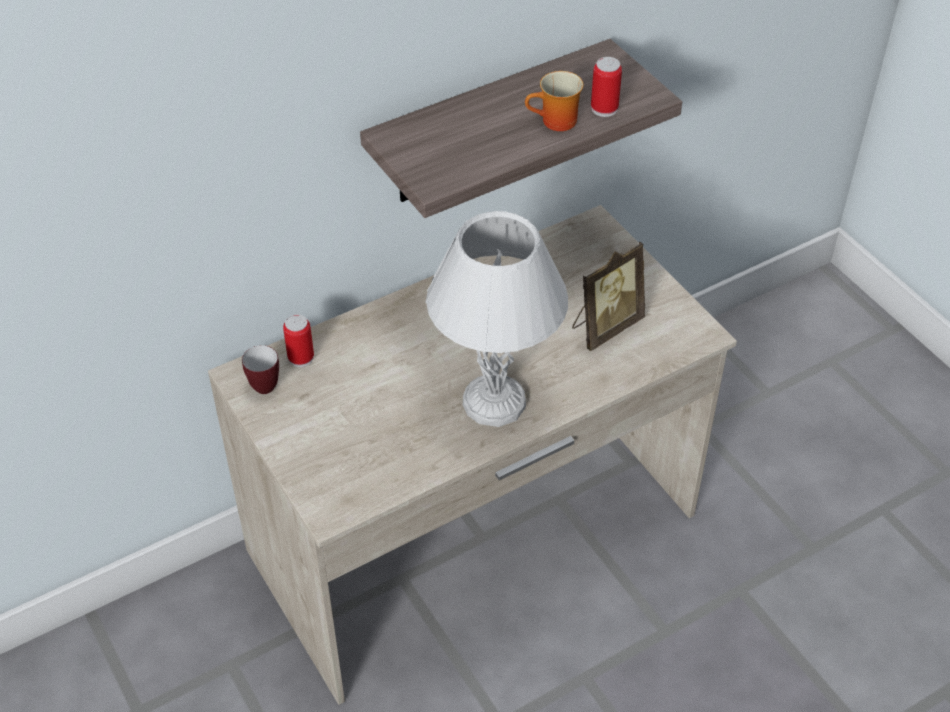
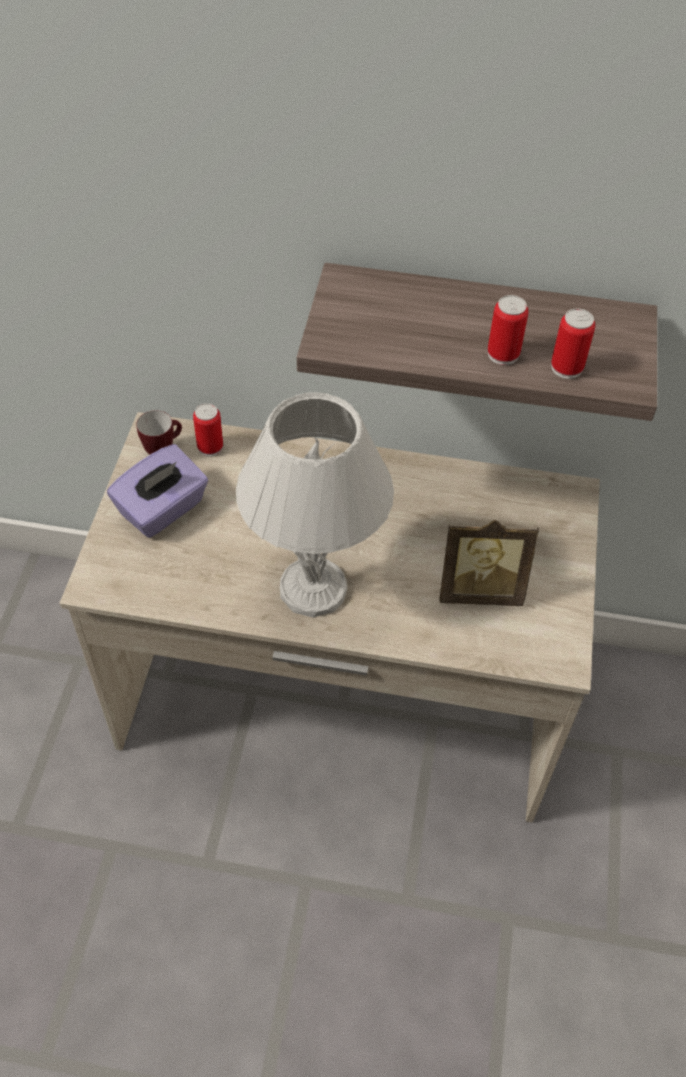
camera: 40 degrees right, 5 degrees up
mug [525,71,583,131] -> can [487,295,529,365]
none -> purple tissue box [107,444,208,538]

